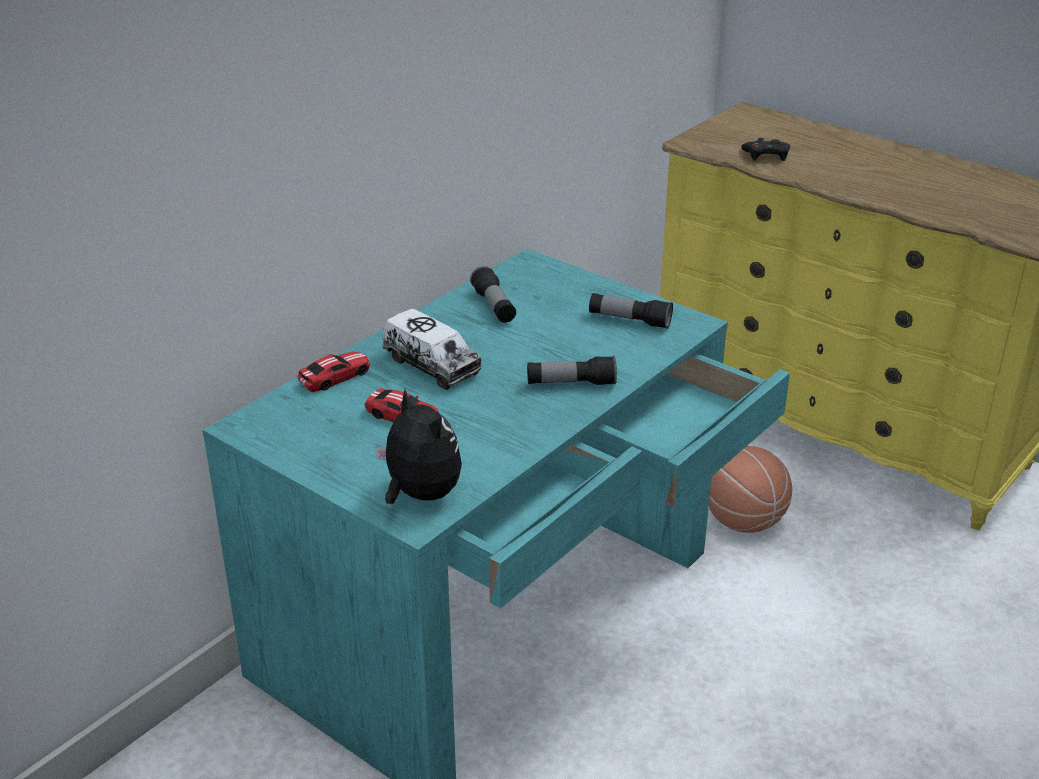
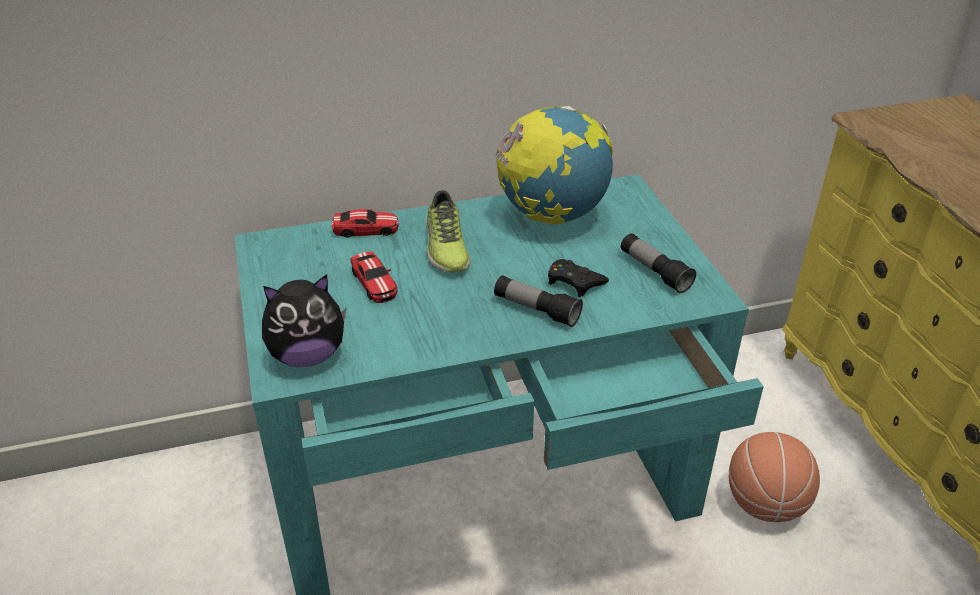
camera: 35 degrees right, 5 degrees up
plush toy [375,390,462,504] -> plush toy turned 75 degrees clockwise [262,275,346,367]
toy truck [382,308,482,390] -> shoe [426,190,471,272]
flashlight [470,266,516,323] -> globe [495,106,613,225]
black game controller [741,138,790,161] -> black game controller moved to [548,259,609,297]

